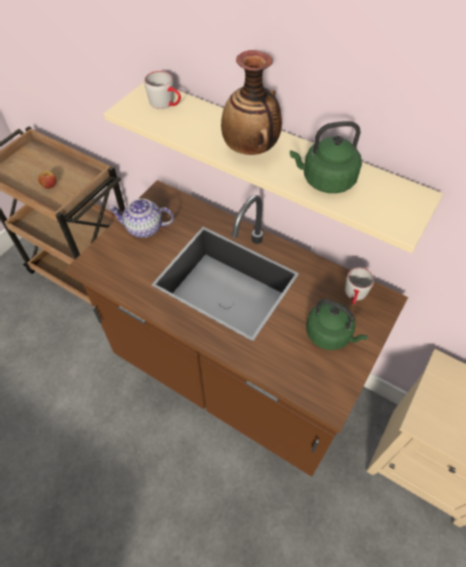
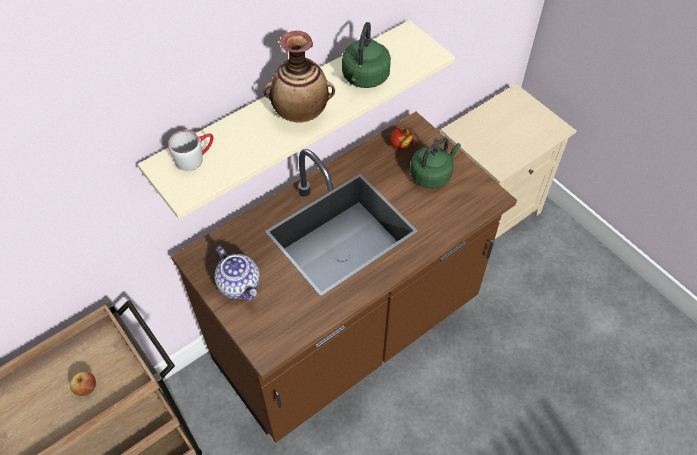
camera: 70 degrees left, 0 degrees up
teapot [108,198,174,238] -> teapot turned 60 degrees counterclockwise [214,246,260,301]
grey mug [345,267,374,305] -> apple [390,127,414,149]

